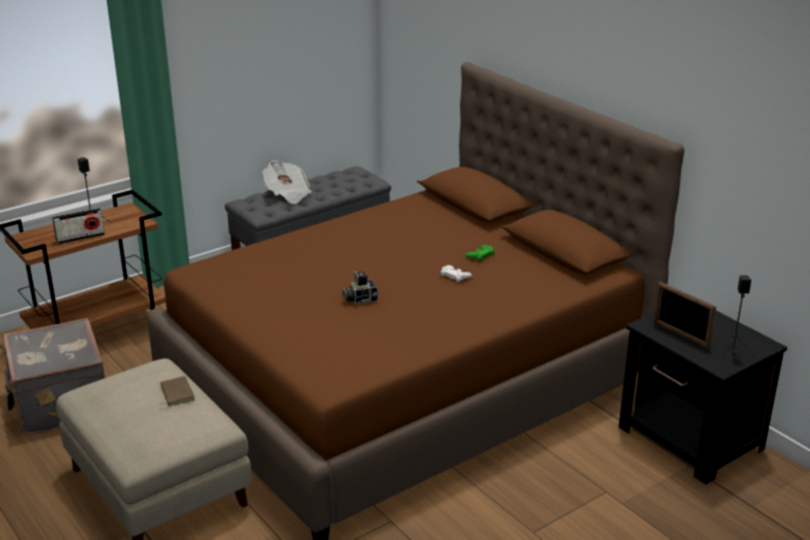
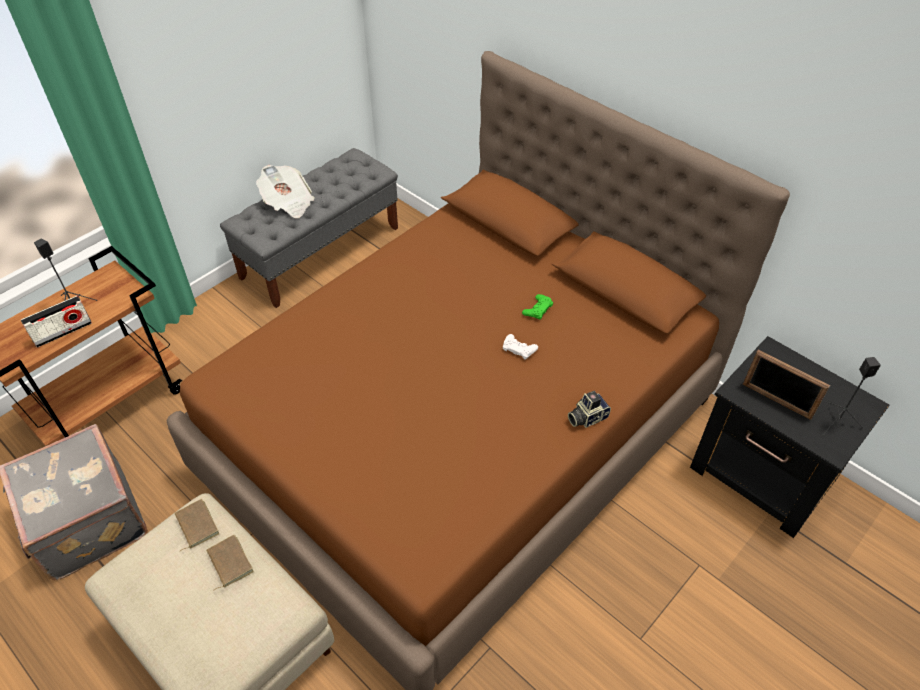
camera: 10 degrees left, 20 degrees up
camera [342,271,378,304] -> camera moved to [568,391,611,428]
none -> brown book [174,499,219,551]

